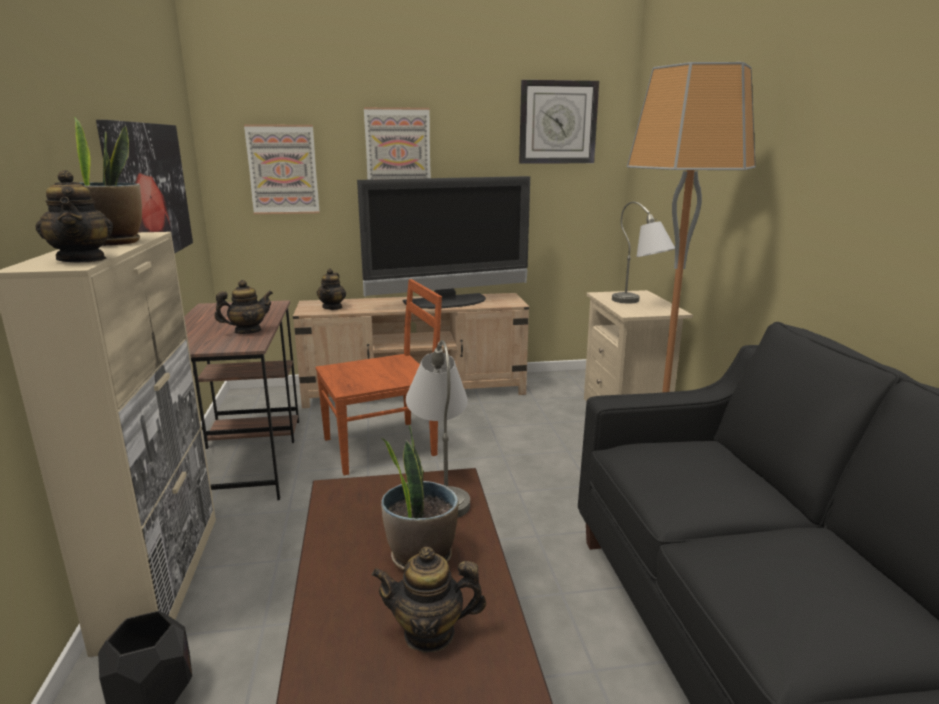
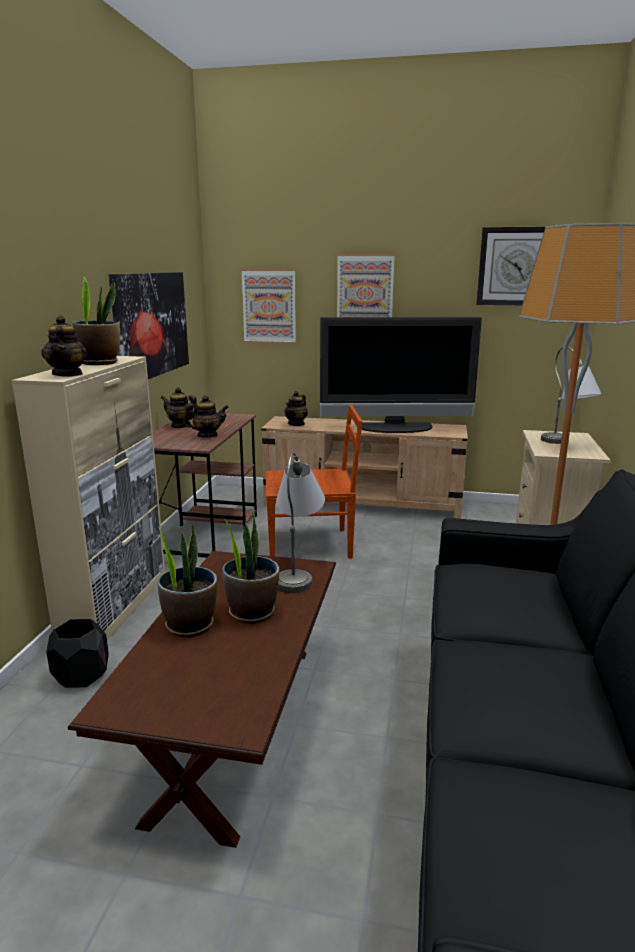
camera: 20 degrees right, 0 degrees up
teapot [372,547,486,653] -> teapot moved to [161,387,197,428]
none -> potted plant [156,521,217,637]

